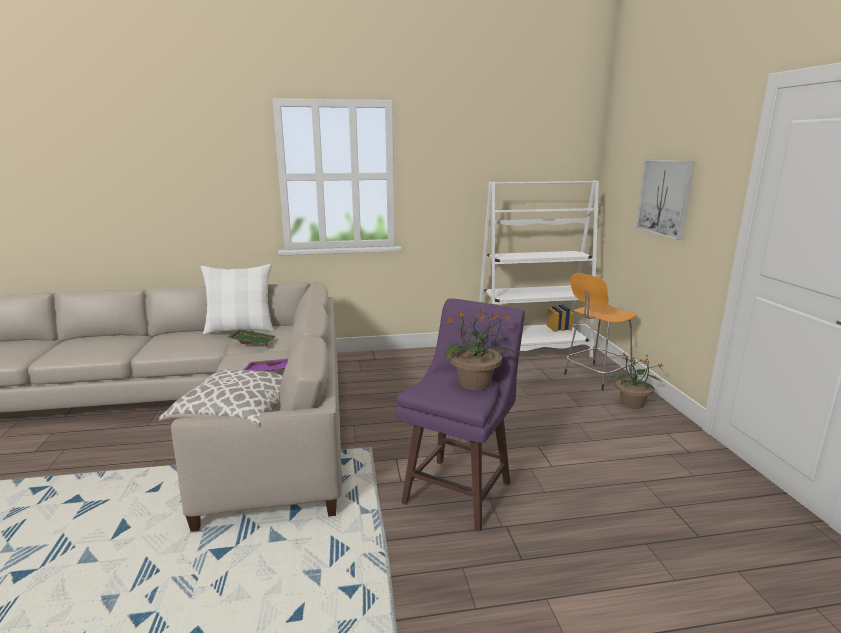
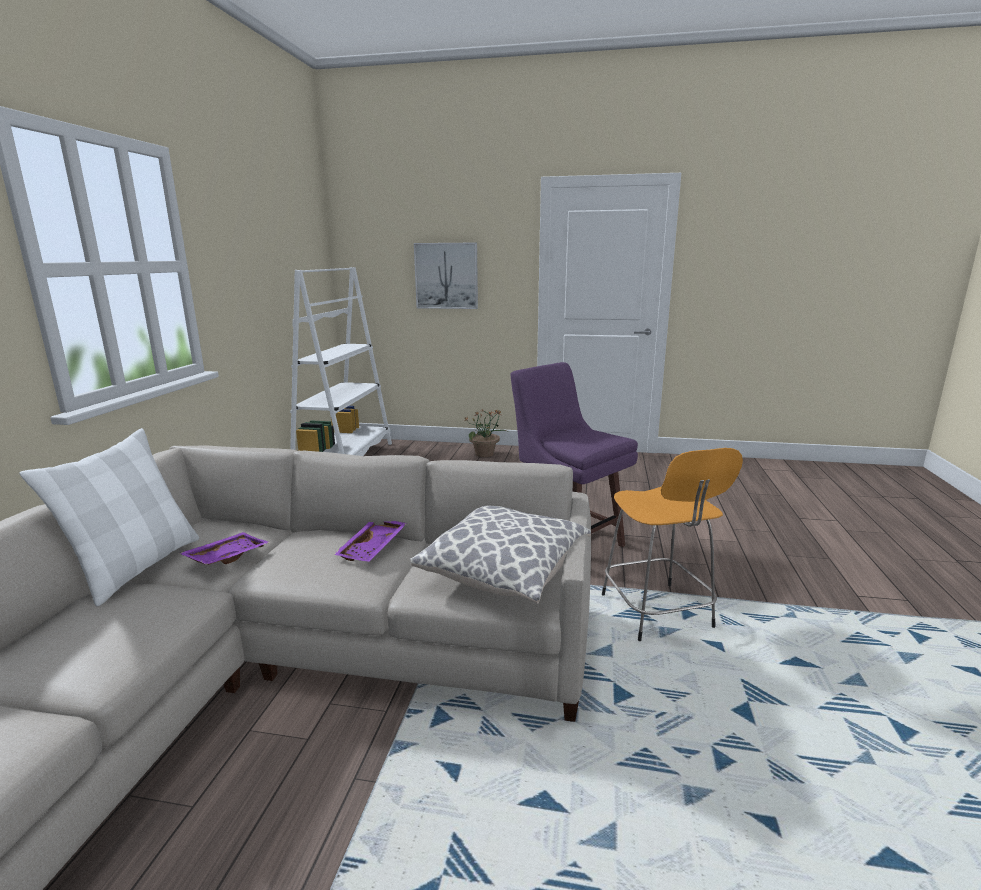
camera: 70 degrees left, 0 degrees up
green tray [228,329,275,346] -> purple tray [179,532,270,565]
potted plant [445,308,515,390] -> none
orange stool [564,273,637,391] -> orange stool moved to [602,448,743,641]

